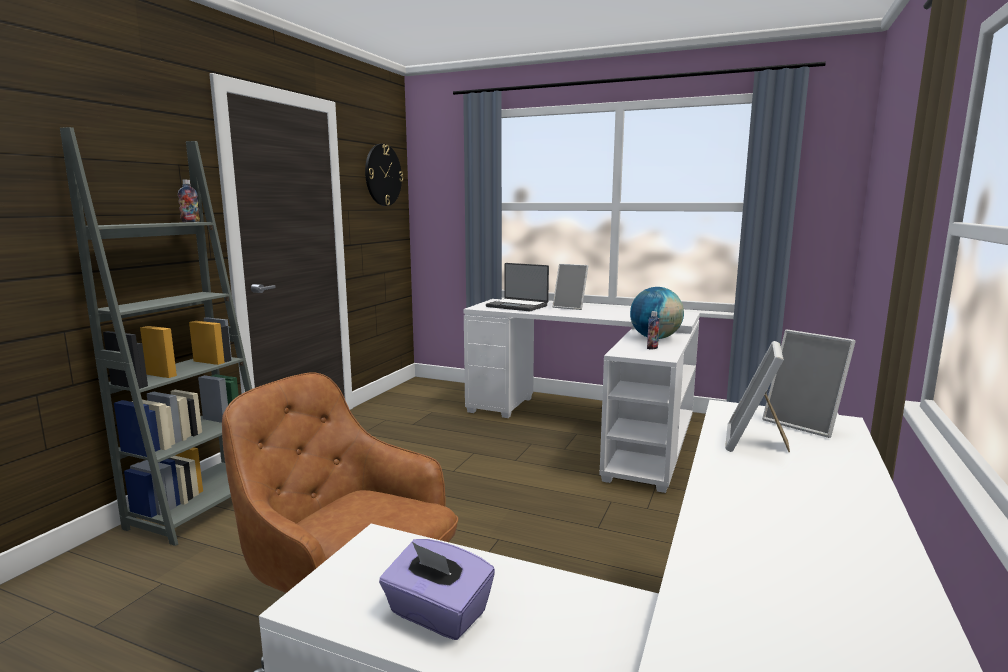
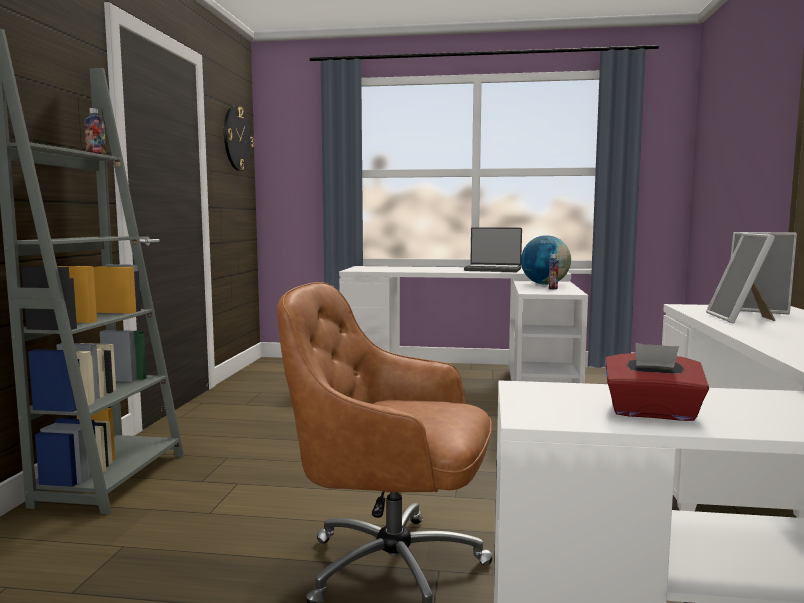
camera: 15 degrees left, 5 degrees down
purple tissue box [379,539,495,640] -> red tissue box [605,343,709,421]
laptop [486,263,549,311] -> laptop moved to [464,227,522,272]
picture frame [552,264,588,310] -> none

